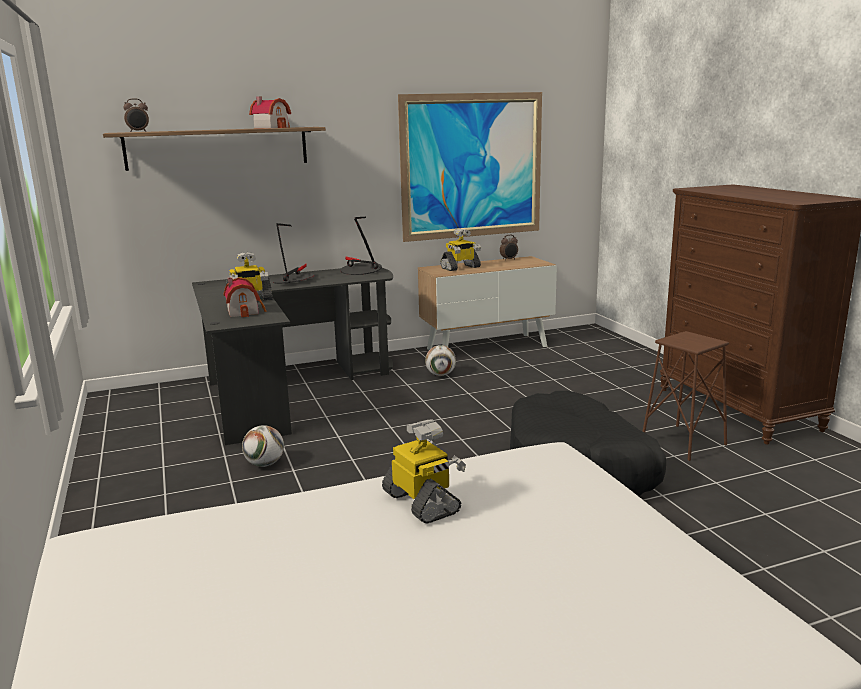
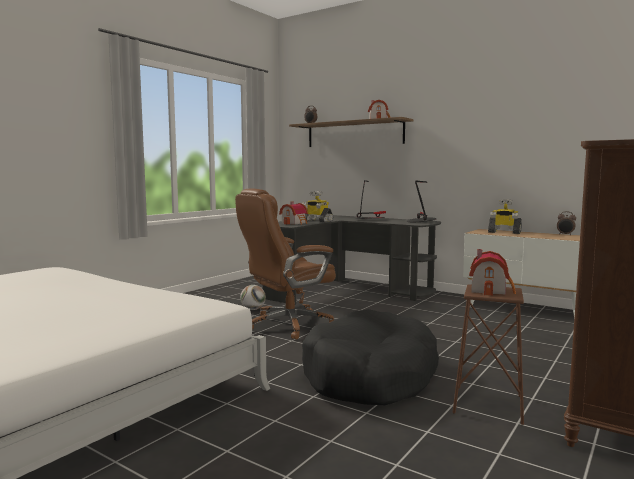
camera: 55 degrees right, 10 degrees down
toy robot [382,419,466,524] -> none
picture [398,92,542,242] -> none
football [425,345,456,376] -> none
none -> brown office chair [235,189,336,339]
none -> toy house [469,249,516,296]

